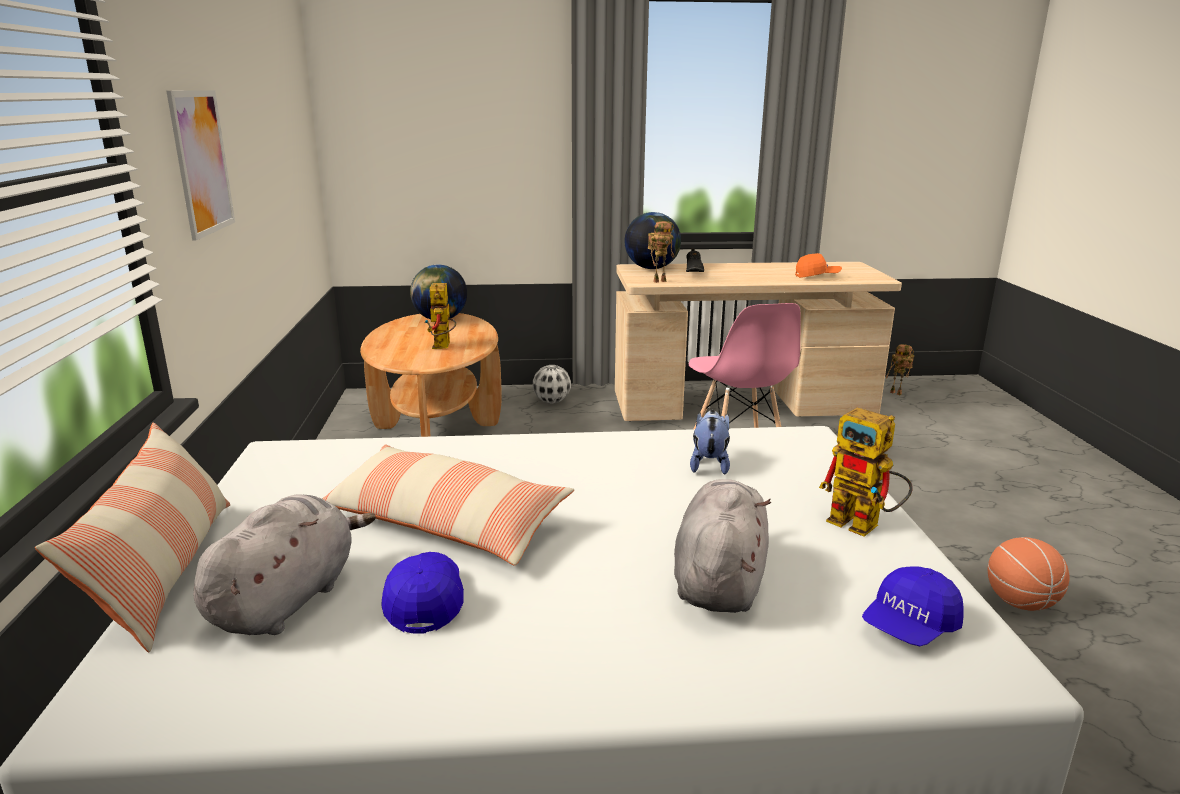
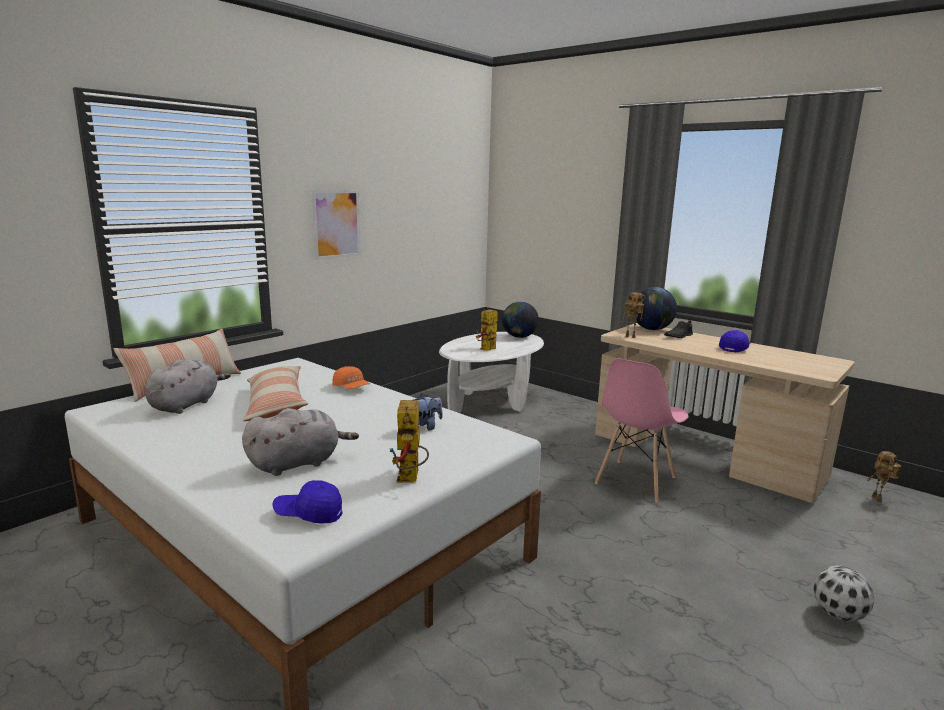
camera: 45 degrees right, 5 degrees down
grey plush toy [193,494,376,635] -> grey plush toy turned 45 degrees counterclockwise [145,359,231,414]
brown coffee table [360,313,502,437] -> white coffee table [439,332,544,413]
blue cap [381,552,464,634] -> blue cap moved to [719,330,751,353]
football [533,365,571,404] -> football moved to [813,565,875,622]
orange cap [795,253,842,278] -> orange cap moved to [332,366,370,389]
basketball [988,537,1069,611] -> none

